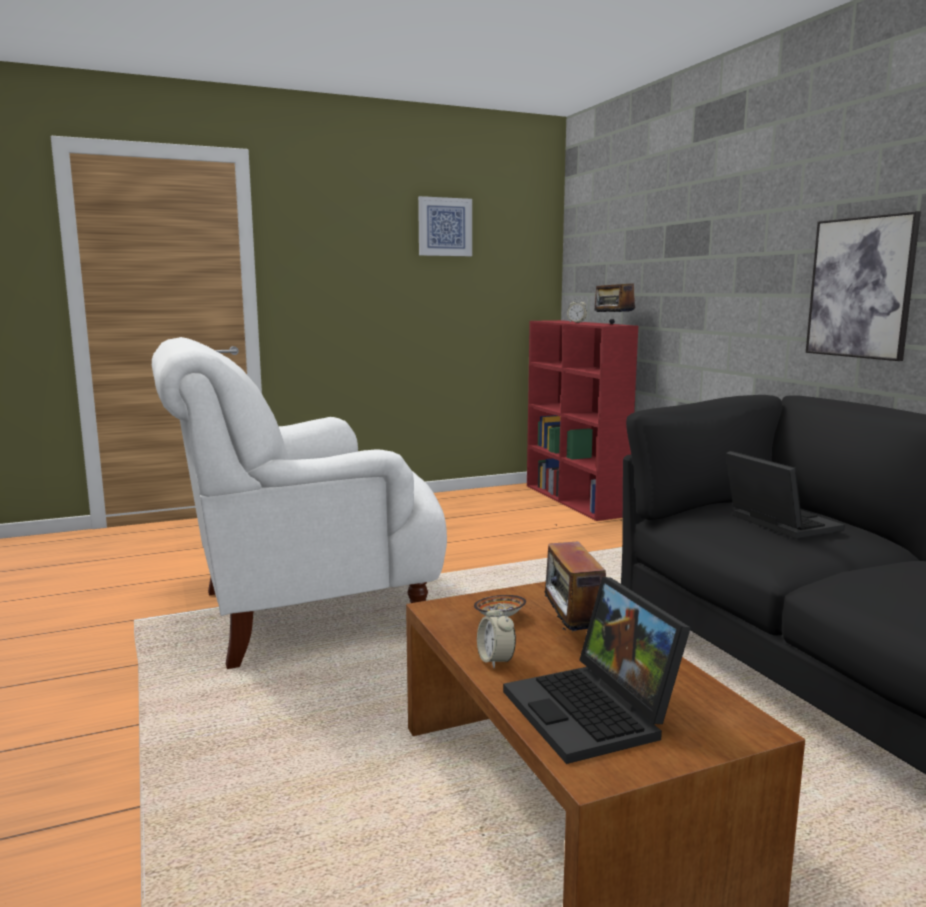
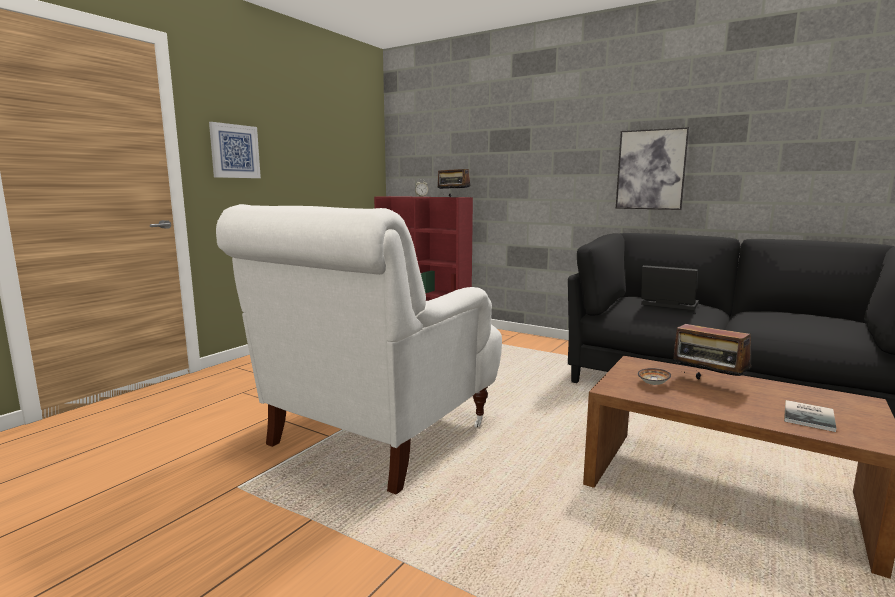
camera: 35 degrees left, 0 degrees up
picture [418,196,472,256] -> picture moved to [209,122,261,178]
alarm clock [477,603,516,668] -> none
laptop [503,577,691,764] -> book [784,400,836,432]

